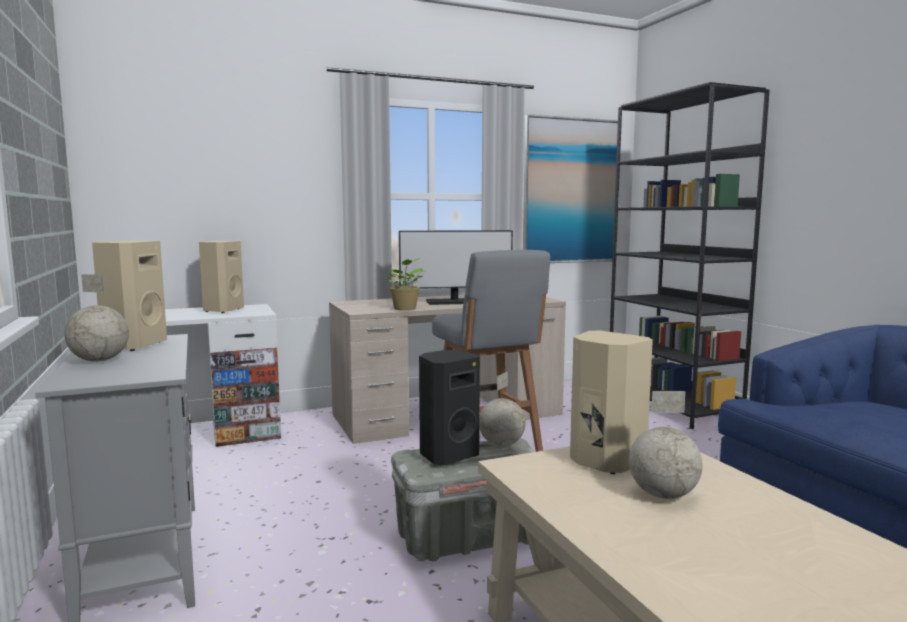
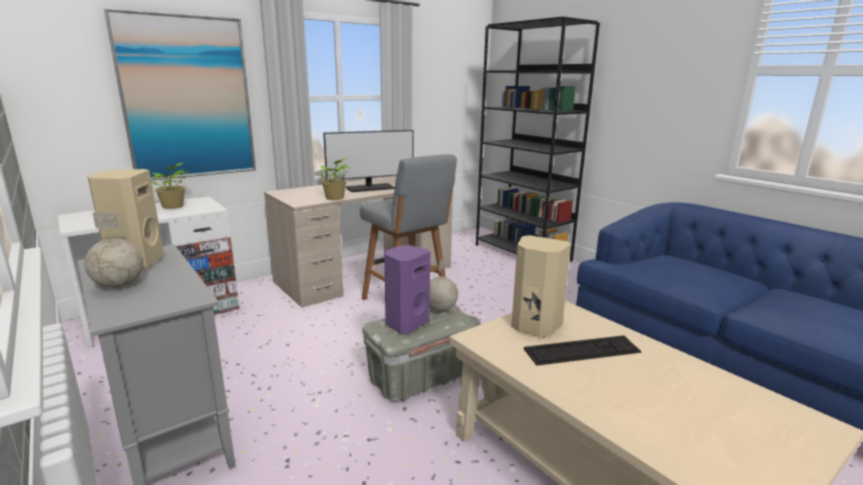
camera: 15 degrees left, 10 degrees up
beige speaker [199,241,244,313] -> potted plant [151,162,188,209]
black speaker [419,350,480,465] -> purple speaker [384,245,430,334]
picture [523,114,618,263] -> picture moved to [104,8,256,181]
globe [629,391,703,499] -> keyboard [524,335,642,366]

